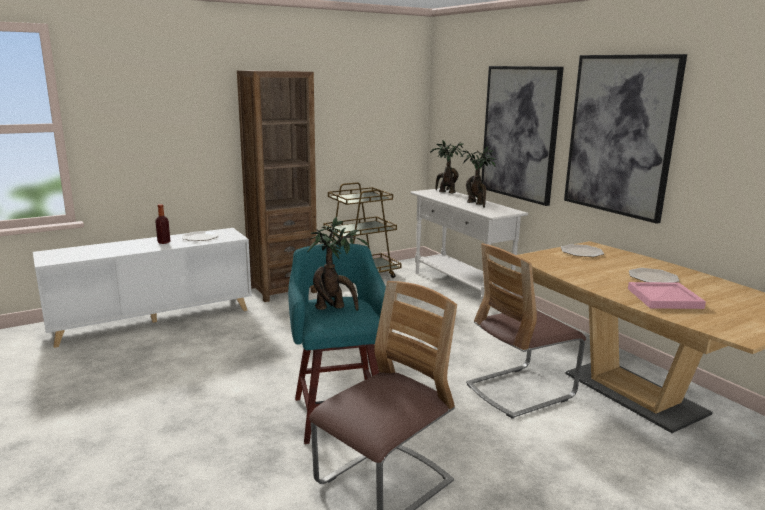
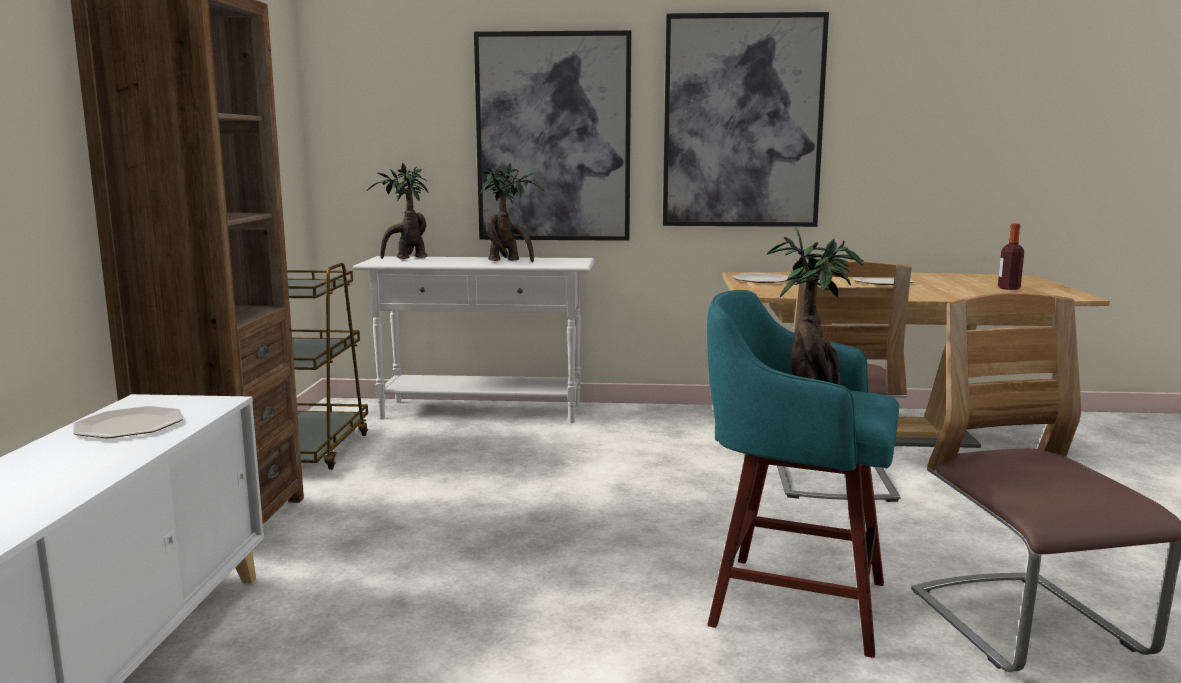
camera: 55 degrees left, 5 degrees down
bottle [155,204,170,244] -> bottle moved to [998,224,1024,290]
pink tray [628,282,706,309] -> none

